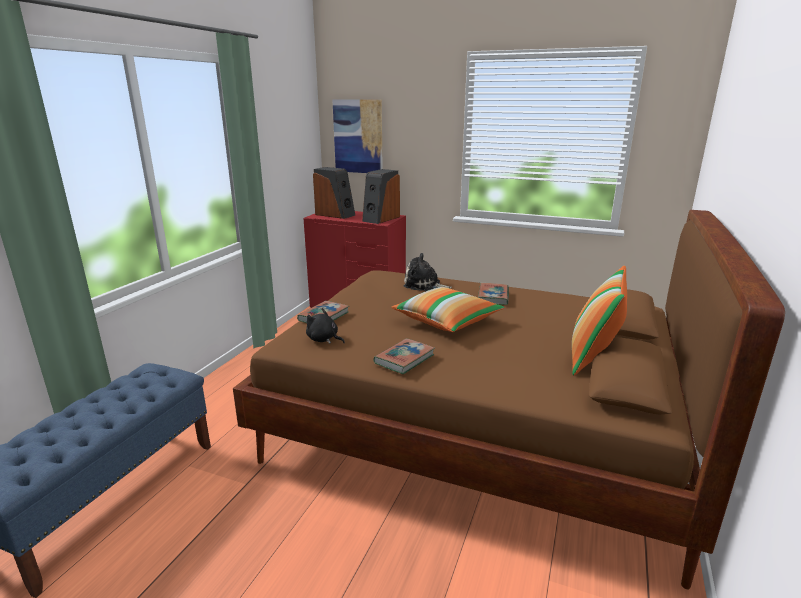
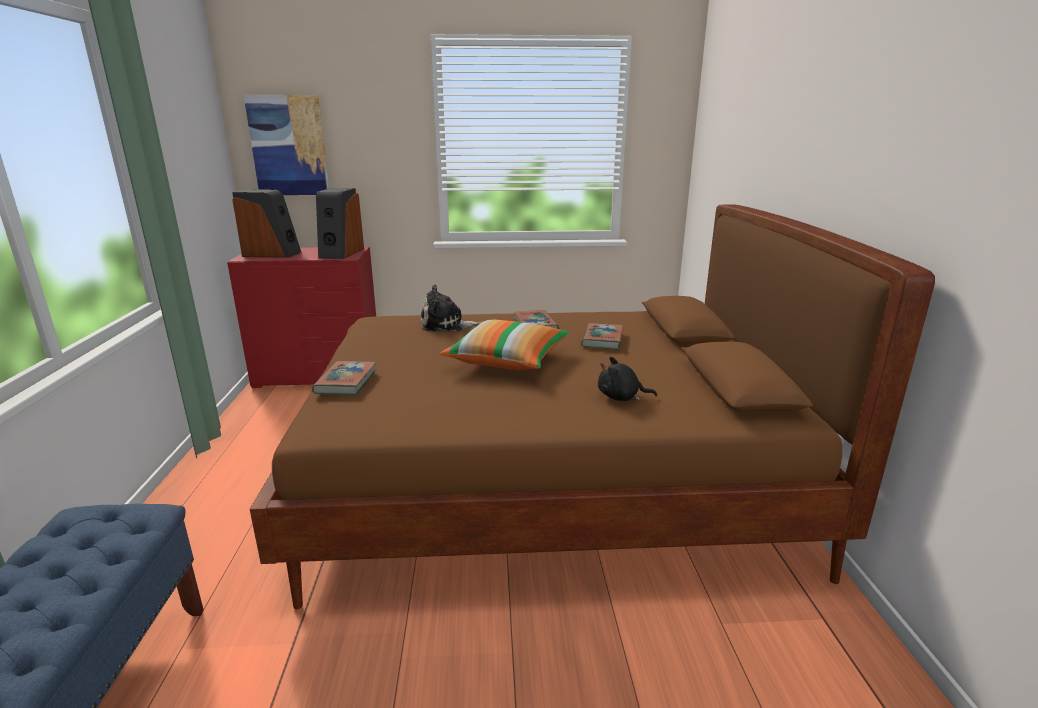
camera: 25 degrees left, 0 degrees up
black plush toy [306,308,345,344] -> black plush toy moved to [598,356,657,401]
book [373,338,435,374] -> book moved to [581,323,623,349]
pillow [572,265,627,375] -> none

